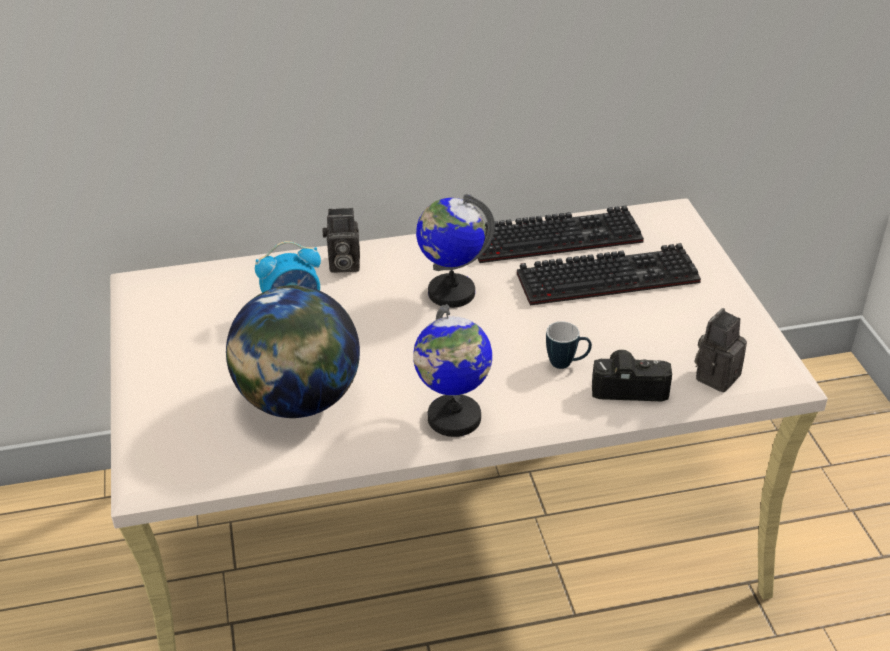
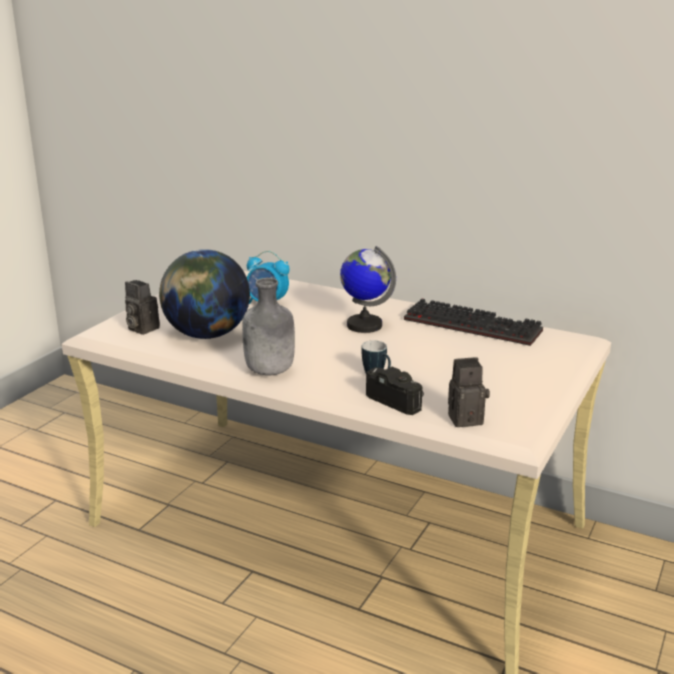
camera: 40 degrees right, 15 degrees down
camera [323,208,360,273] -> camera moved to [125,280,160,335]
globe [413,304,492,437] -> grey bottle [242,278,295,376]
keyboard [517,243,701,306] -> none

